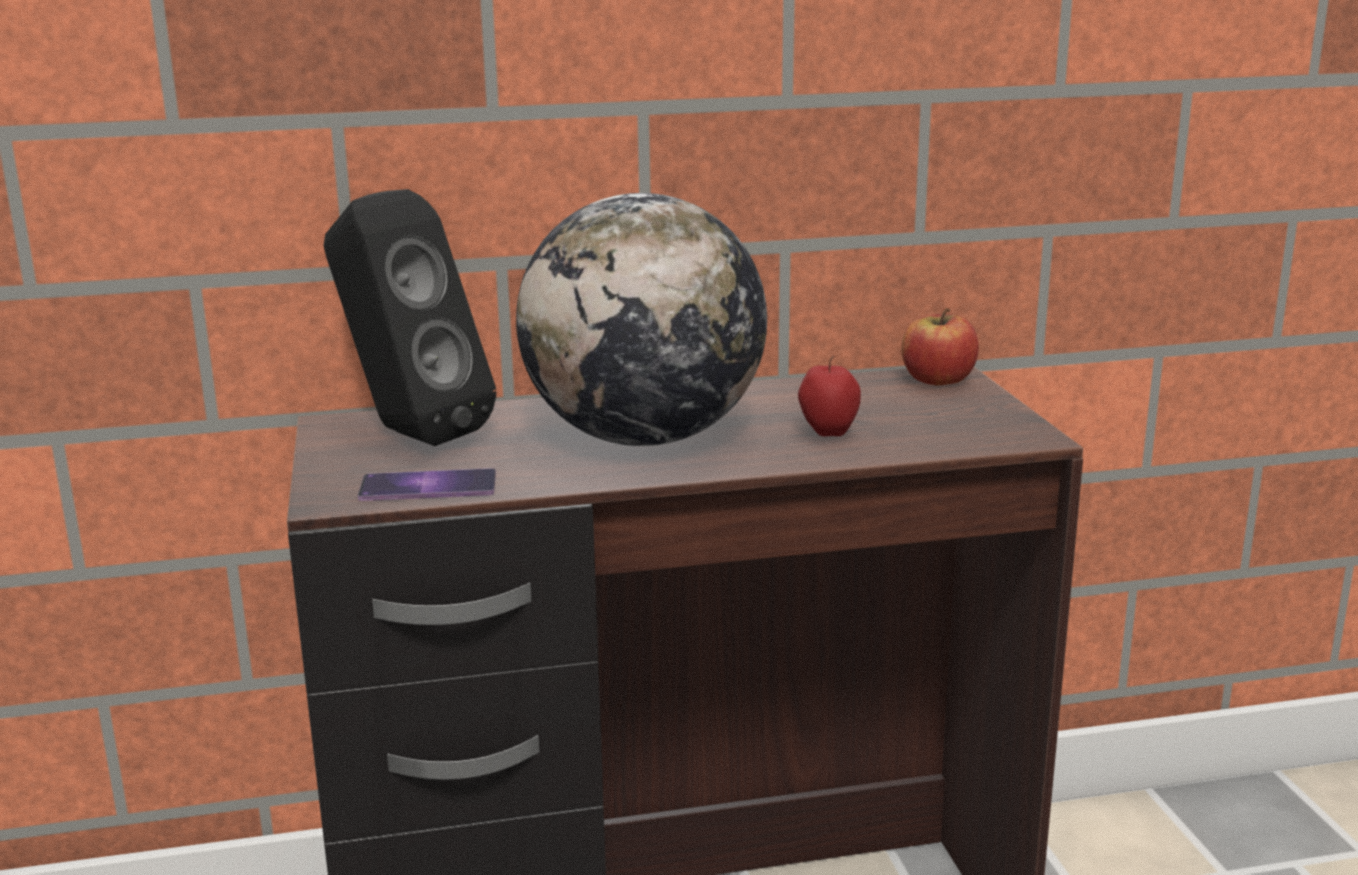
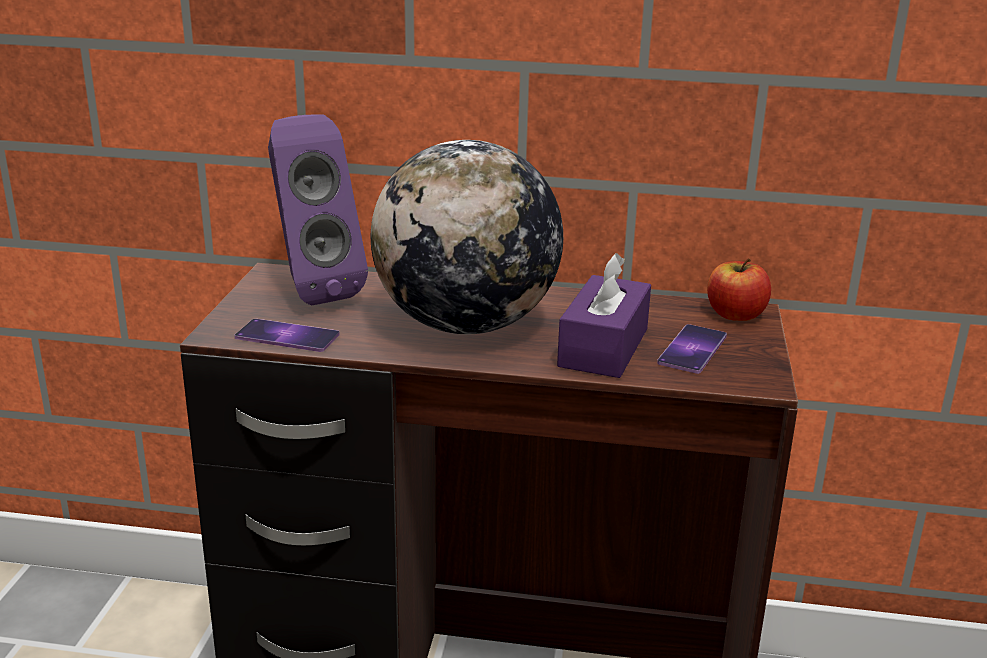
camera: 20 degrees right, 5 degrees up
black speaker [323,189,496,446] -> purple speaker [268,115,368,305]
apple [798,355,861,436] -> purple tissue box [557,253,651,378]
none -> phone [657,324,727,374]

